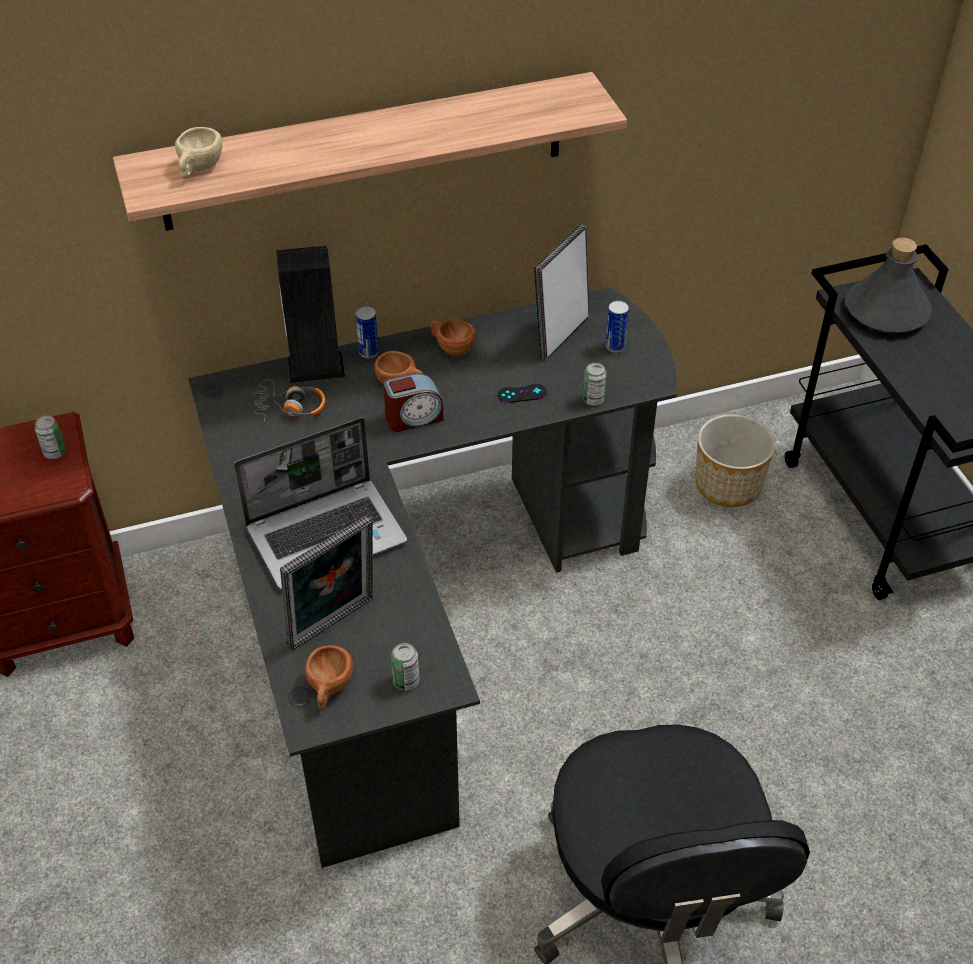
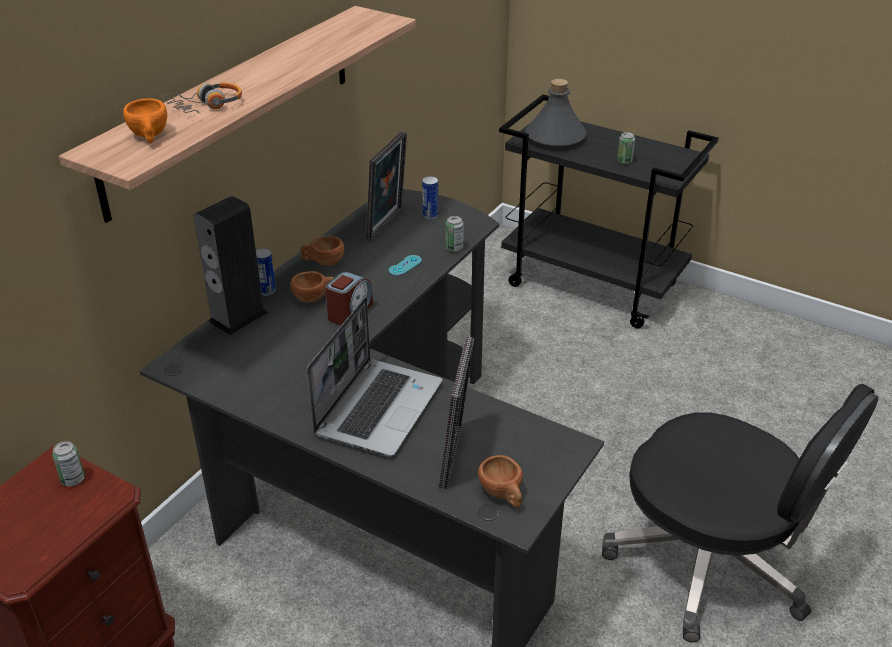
camera: 40 degrees left, 10 degrees down
beige cup [175,127,223,179] -> orange cup [123,98,167,143]
headphones [254,379,326,421] -> headphones moved to [163,83,242,114]
can [391,643,419,691] -> can moved to [617,132,635,164]
black game controller [498,384,547,403] -> turquoise game controller [389,255,422,276]
picture frame [534,224,590,360] -> picture frame turned 150 degrees counterclockwise [366,132,407,240]
planter [695,414,775,507] -> none

